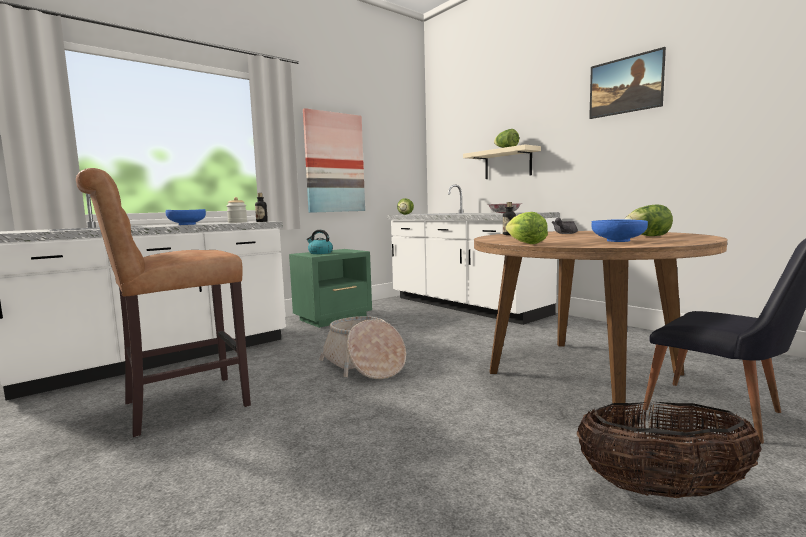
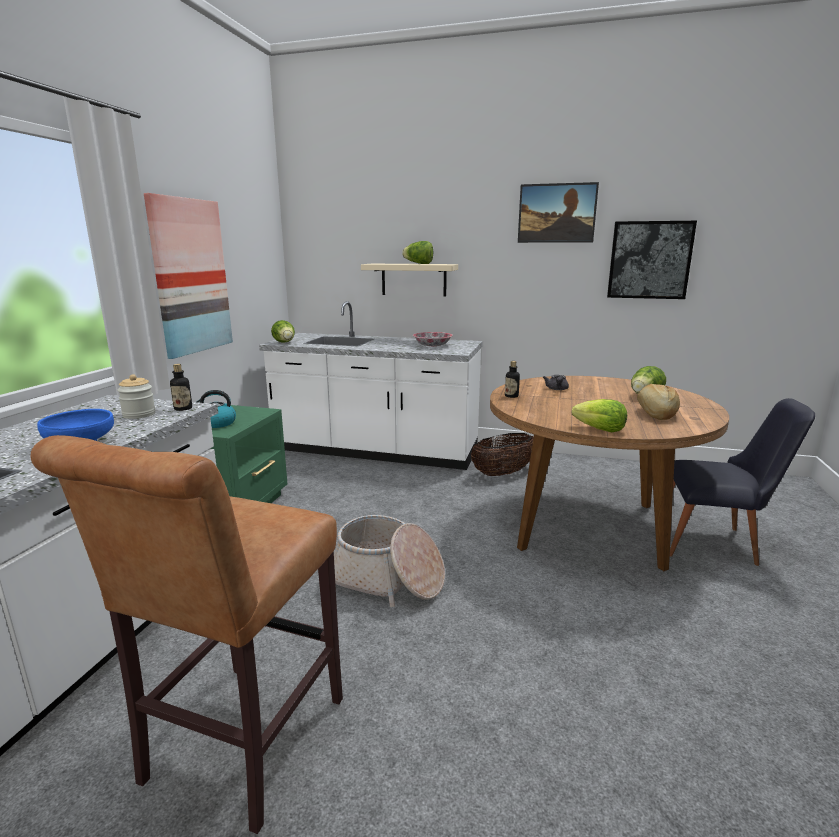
camera: 35 degrees left, 10 degrees up
basket [577,401,762,498] -> basket moved to [471,433,533,476]
blue bowl [591,219,648,242] -> bread [637,384,680,420]
none -> picture [607,221,697,299]

